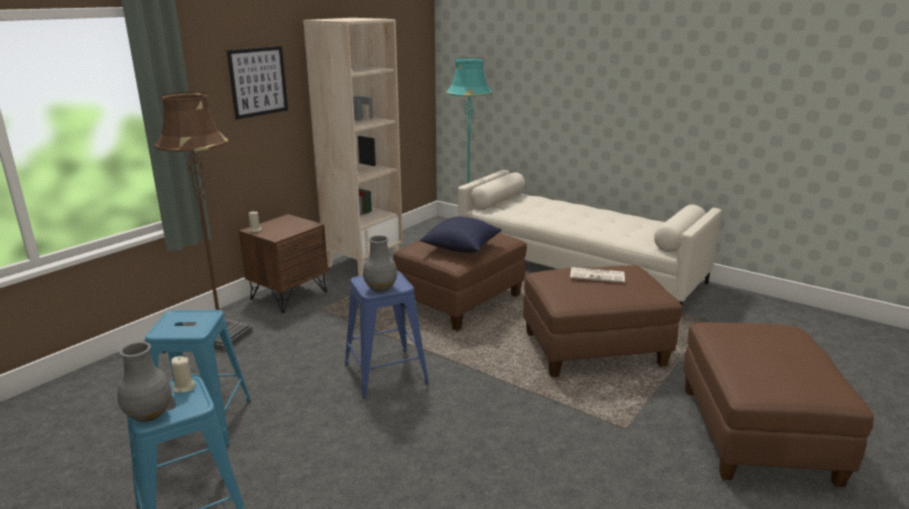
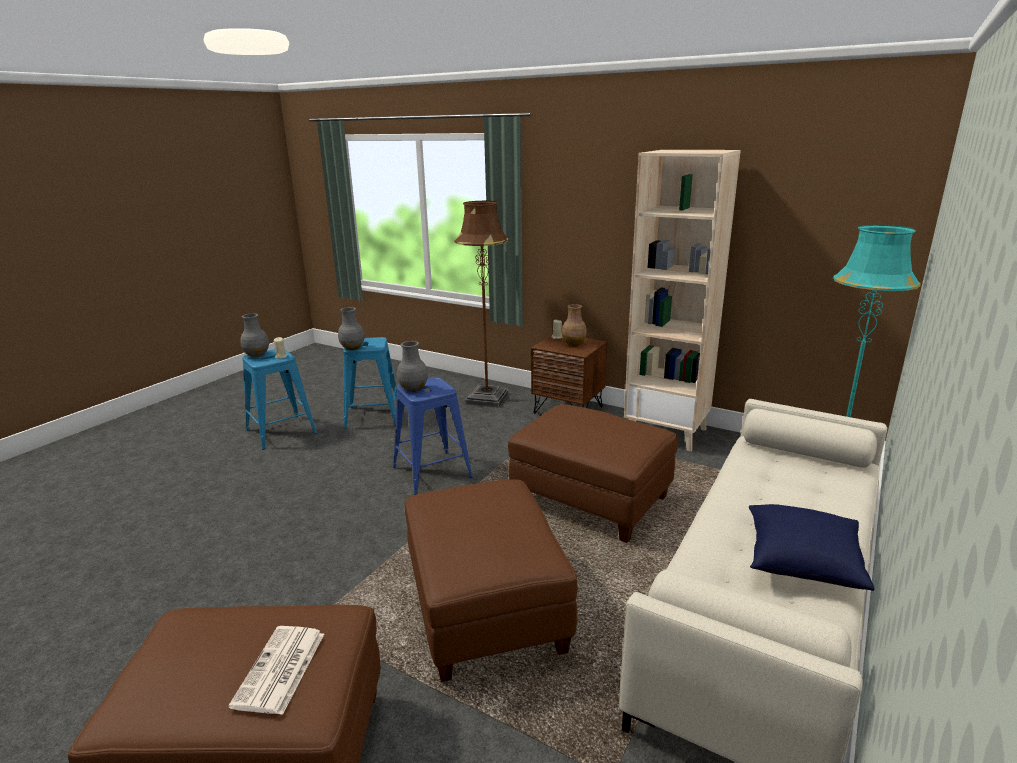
camera: 85 degrees right, 0 degrees up
picture [227,46,288,120] -> none
blue pillow [419,216,502,253] -> blue pillow moved to [749,504,874,591]
newspaper [570,267,625,283] -> newspaper moved to [228,626,324,715]
none -> grey vase [338,307,365,350]
none -> brown vase [562,304,587,346]

